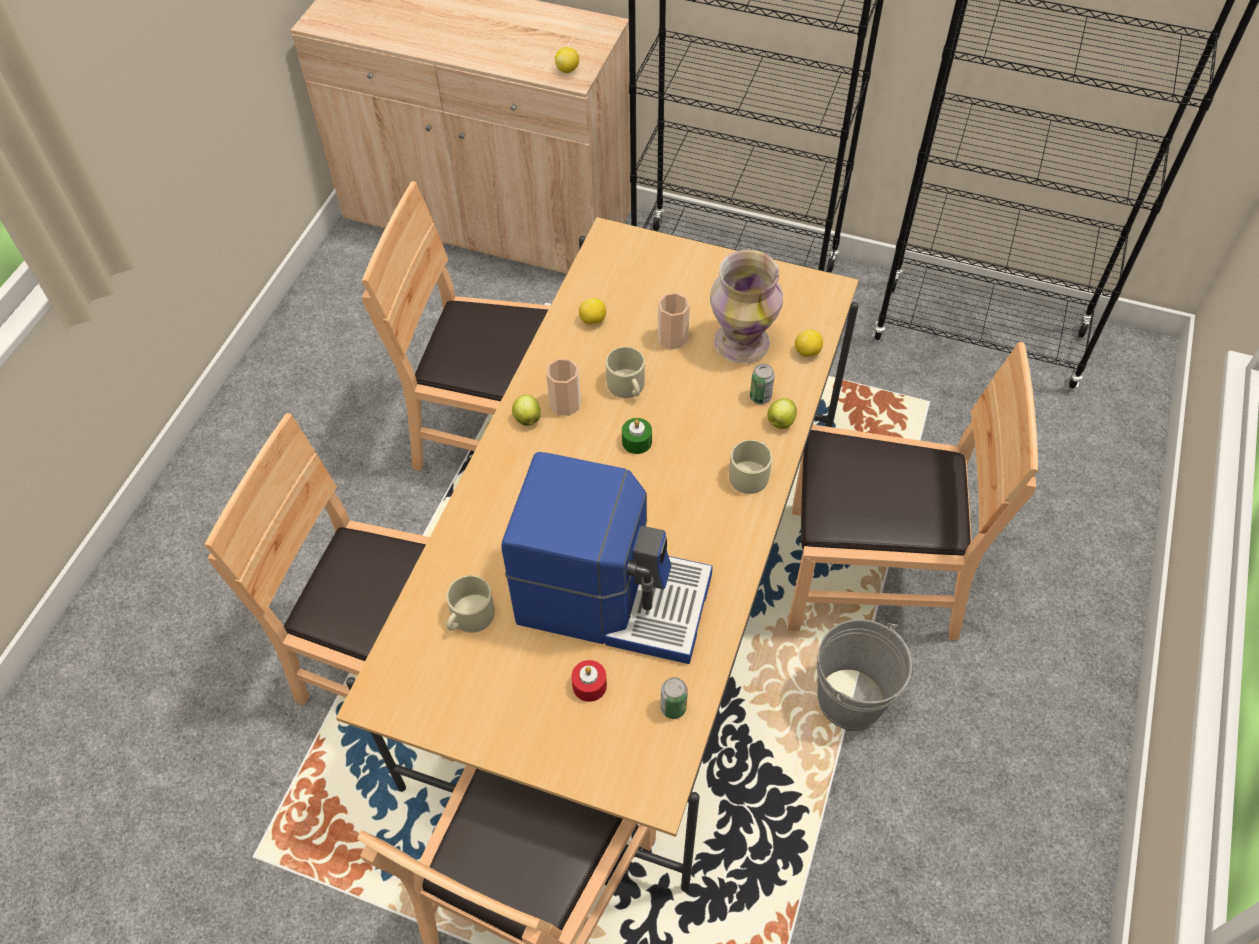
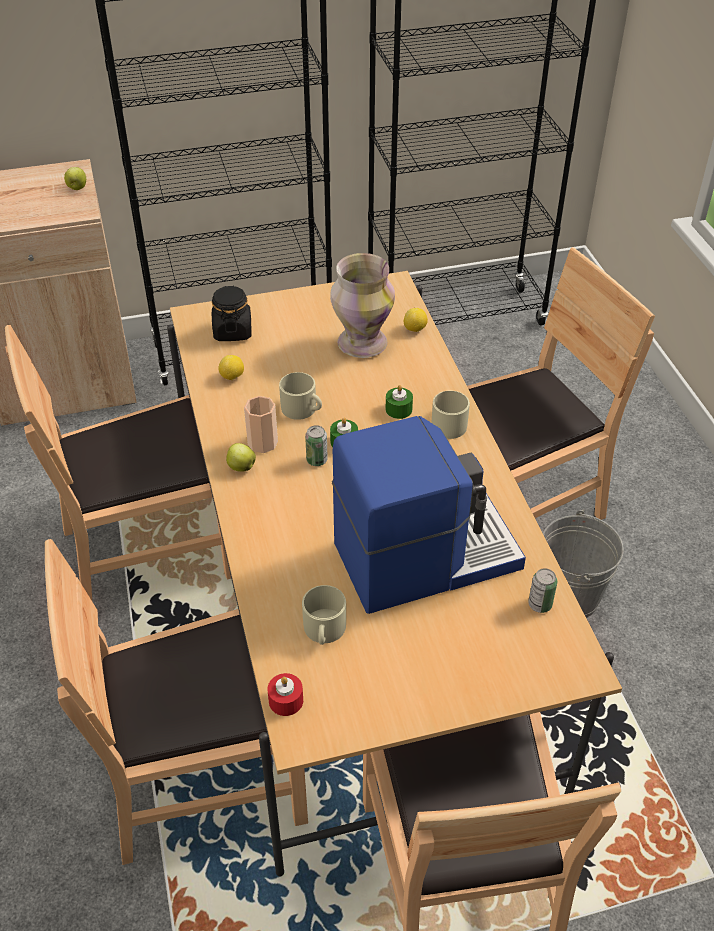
camera: 35 degrees left, 10 degrees down
lemon [555,47,579,73] -> none
red candle [571,660,607,702] -> red candle moved to [268,673,303,716]
cup [658,292,690,350] -> none
can [750,364,775,404] -> can moved to [305,425,328,466]
apple [767,398,797,429] -> apple moved to [64,167,86,190]
none -> black jar [212,285,252,341]
none -> green candle [386,385,413,419]

